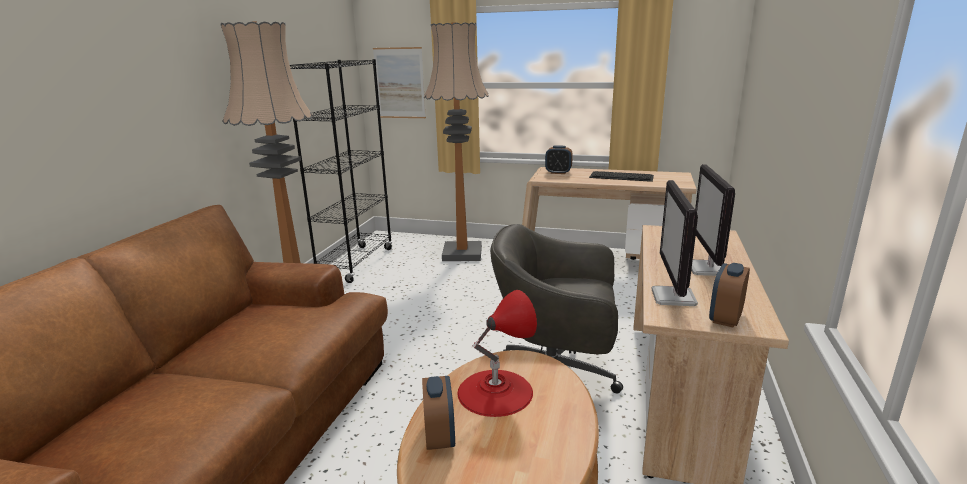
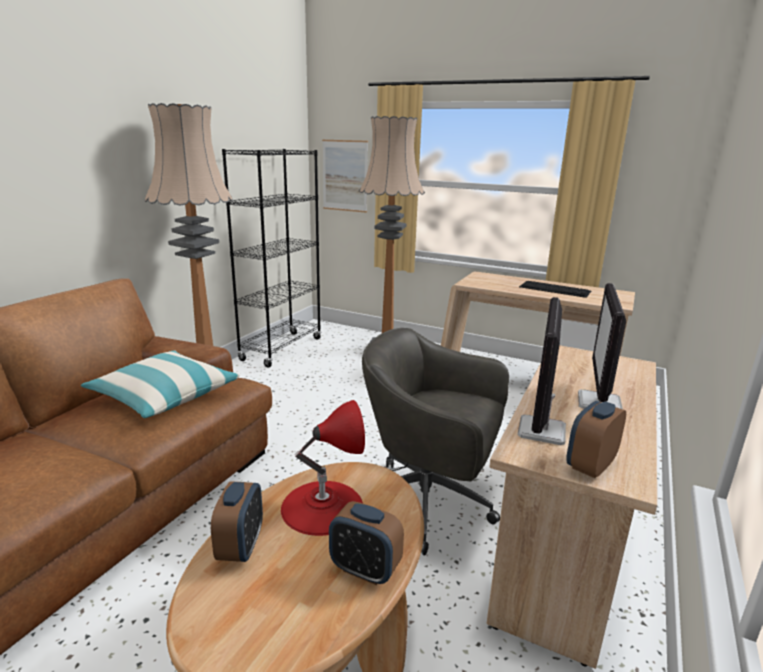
camera: 10 degrees right, 0 degrees up
alarm clock [545,145,573,174] -> alarm clock moved to [329,501,404,585]
none -> pillow [81,350,240,419]

